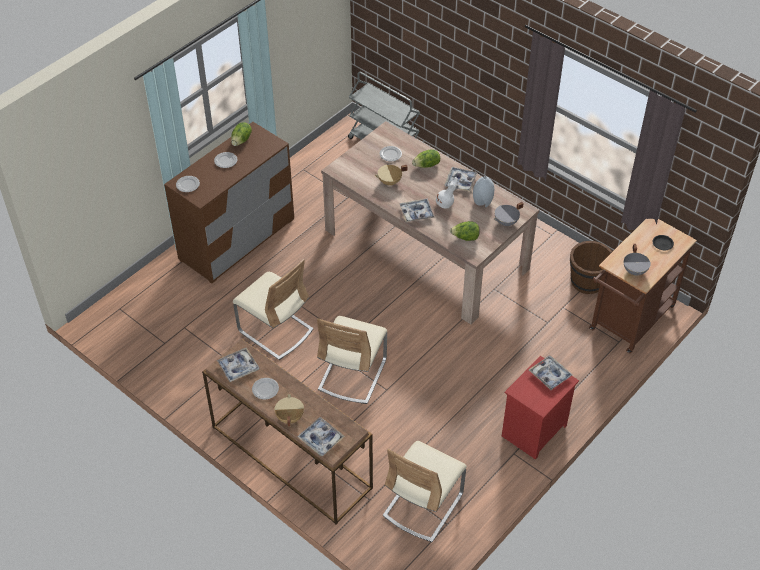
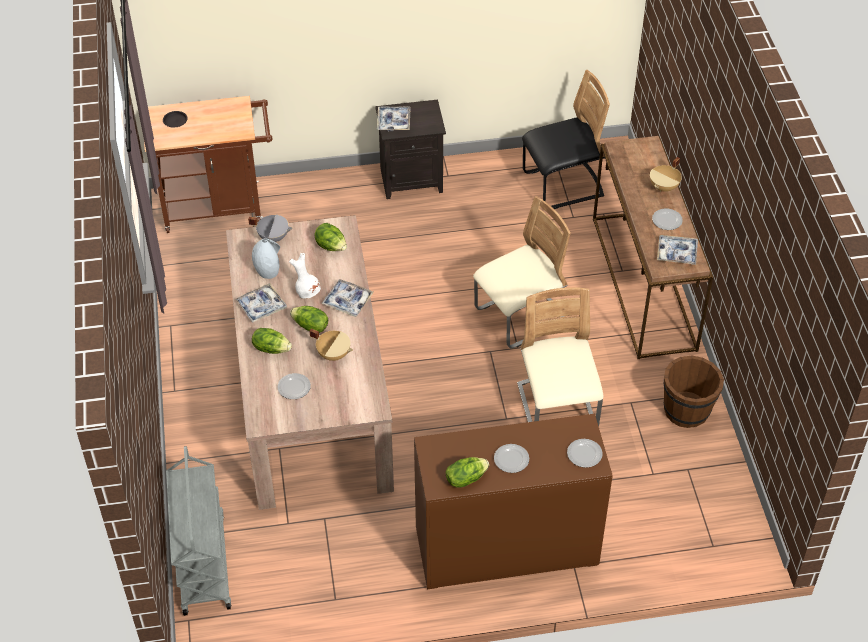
camera: 140 degrees left, 0 degrees up
tray [297,417,345,456] -> none
beige chair [383,441,467,542] -> black chair [522,70,610,209]
red nightstand [502,356,579,460] -> black nightstand [375,100,446,199]
brown bucket [570,241,612,294] -> brown bucket moved to [663,356,724,428]
grey cooking pot [624,244,651,276] -> none
none -> lettuce [290,306,328,333]

